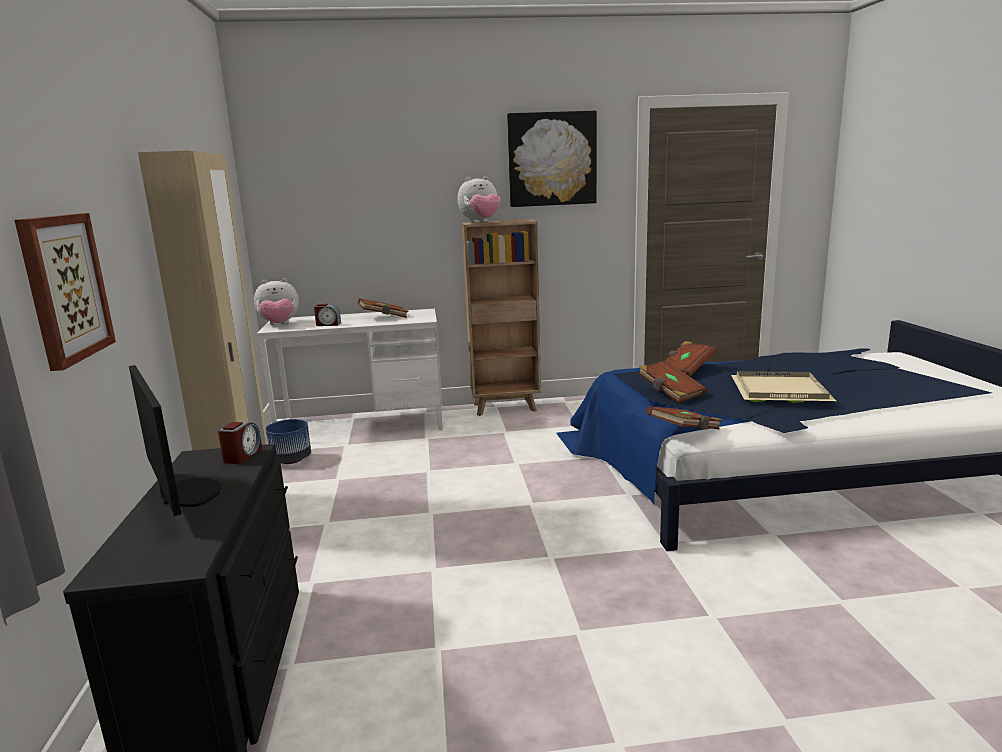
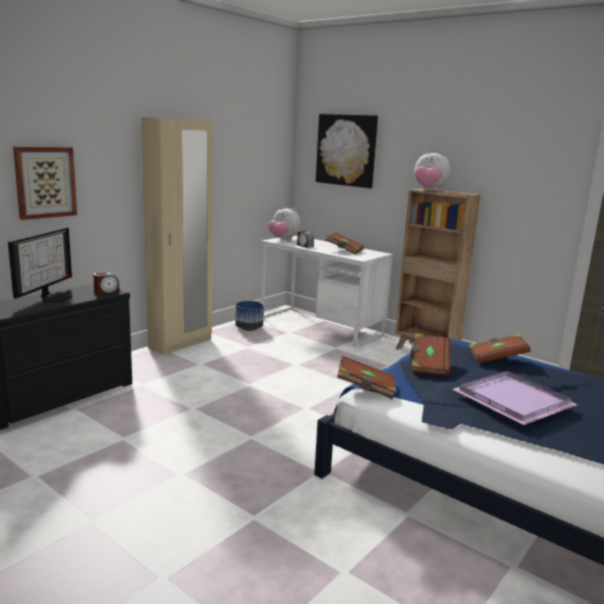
camera: 45 degrees right, 0 degrees up
picture [507,111,597,207] -> picture moved to [316,114,378,188]
beige tray [731,371,836,403] -> purple tray [453,371,578,425]

